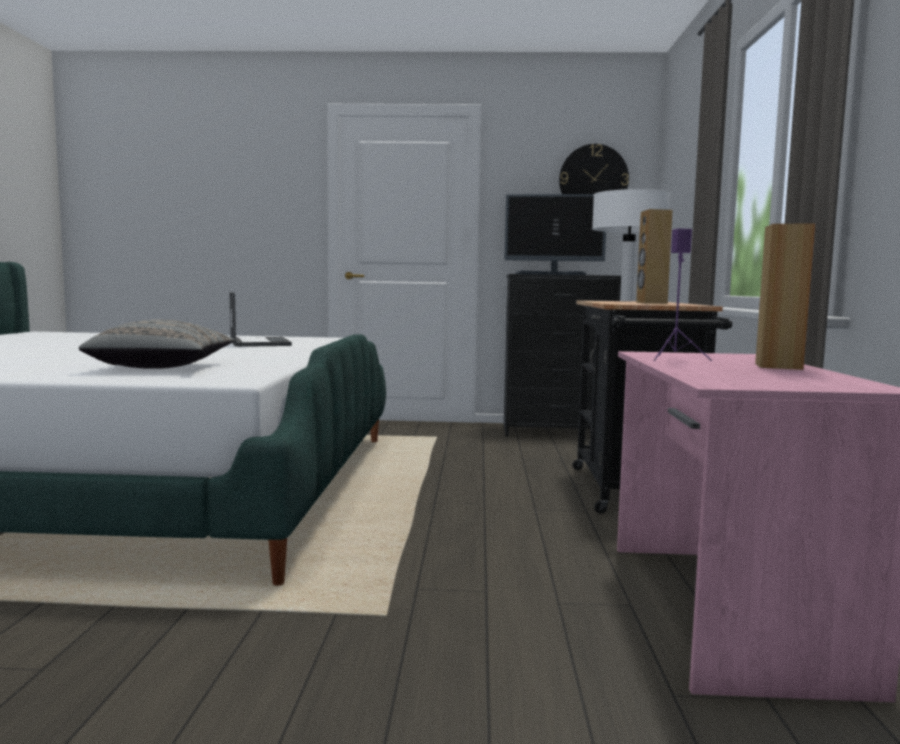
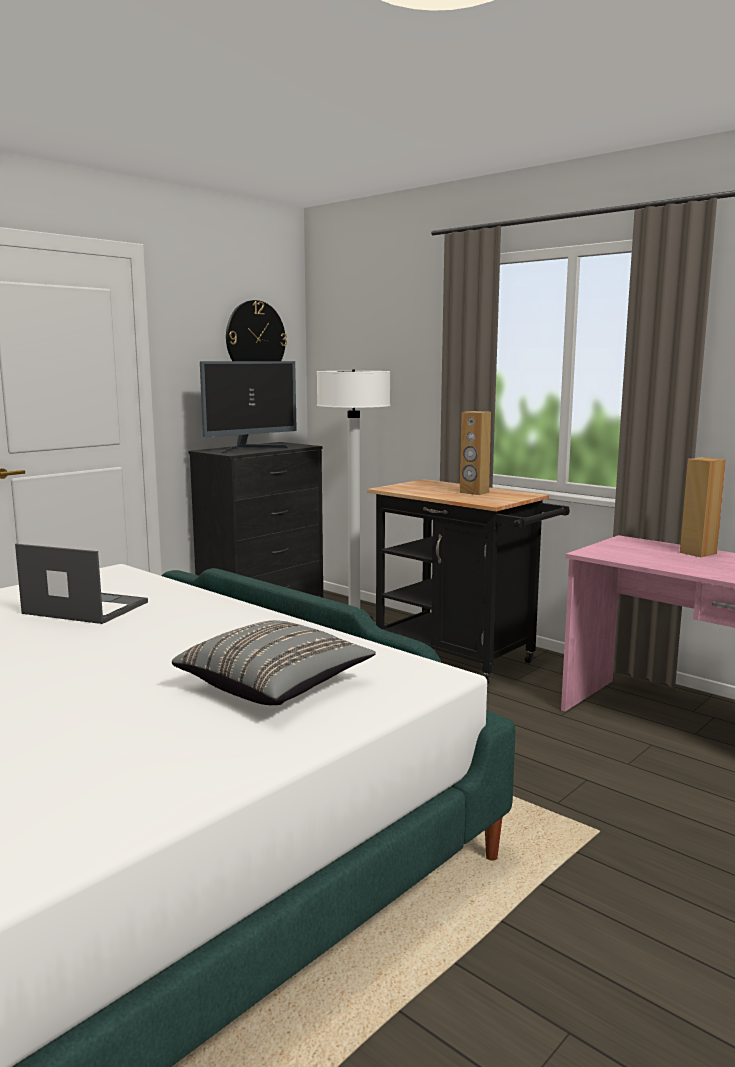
camera: 50 degrees left, 5 degrees up
purple speaker [653,228,712,361] -> none

